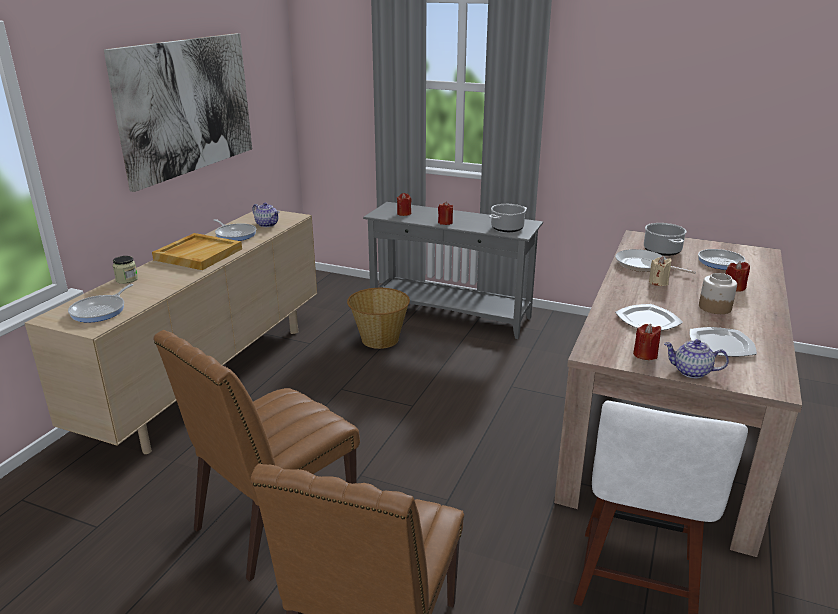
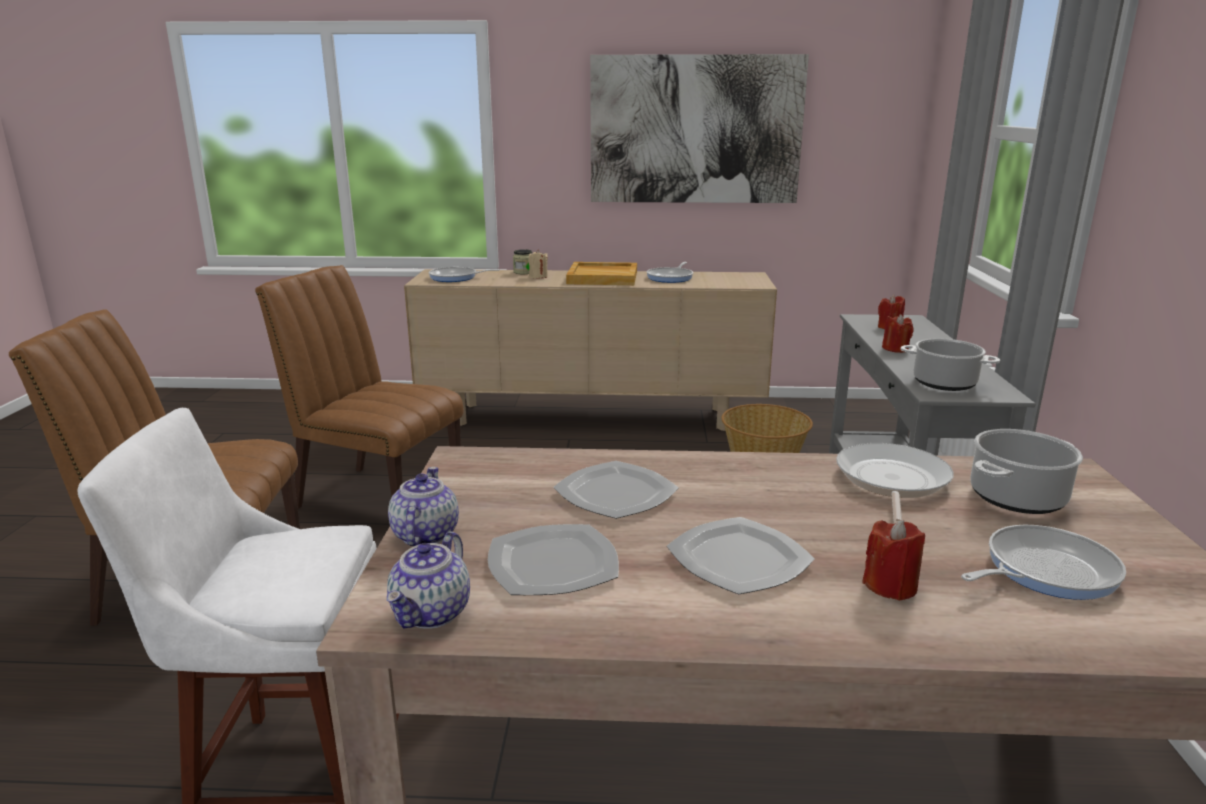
camera: 70 degrees right, 5 degrees down
teapot [252,202,279,227] -> teapot moved to [387,531,470,629]
red candle [633,324,661,360] -> none
beige candle [649,256,672,286] -> beige candle moved to [528,249,548,279]
jar [699,273,737,314] -> plate [667,517,815,594]

